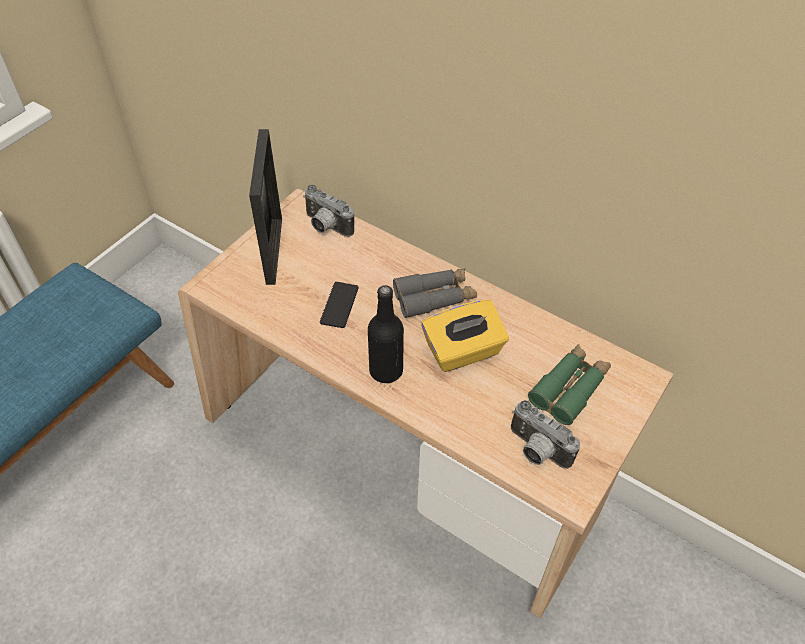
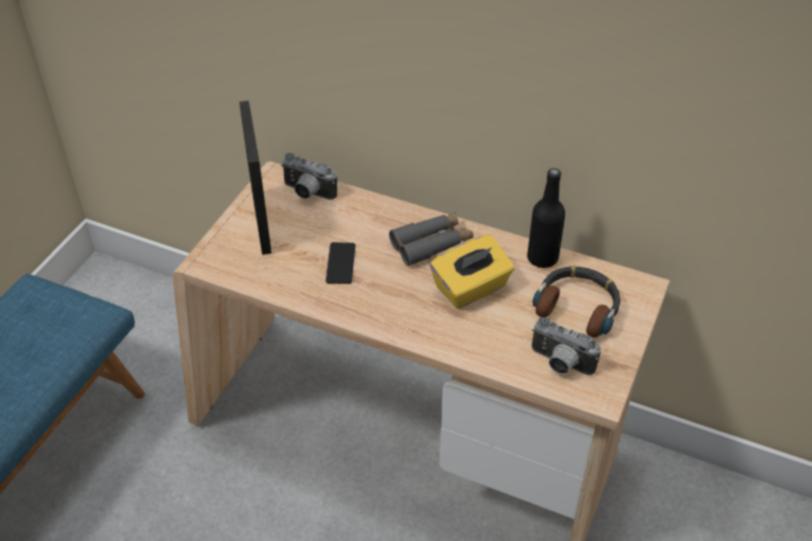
camera: 10 degrees left, 5 degrees down
black bottle [368,285,404,383] -> black bottle moved to [527,168,565,268]
green binoculars [528,345,611,425] -> headphones [533,266,621,337]

